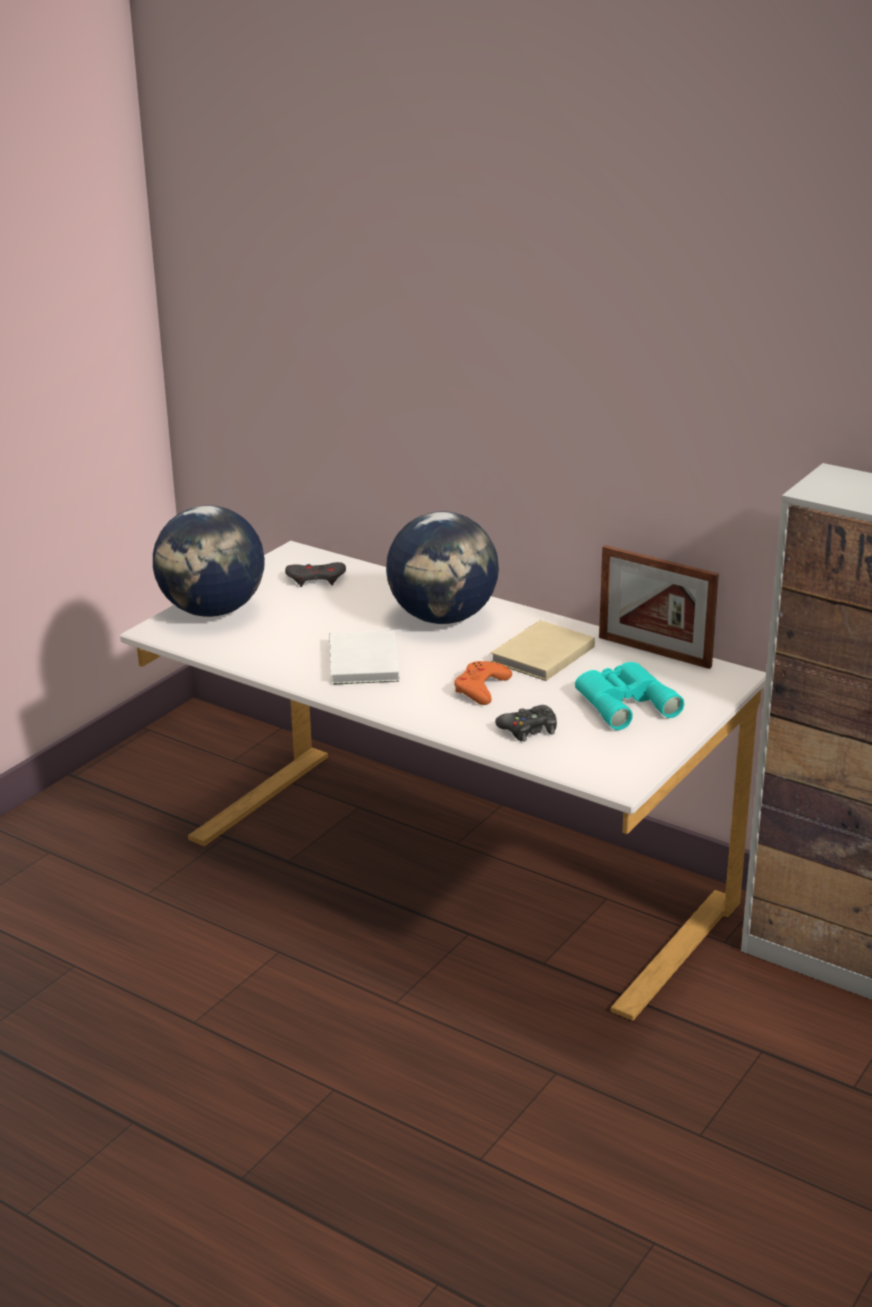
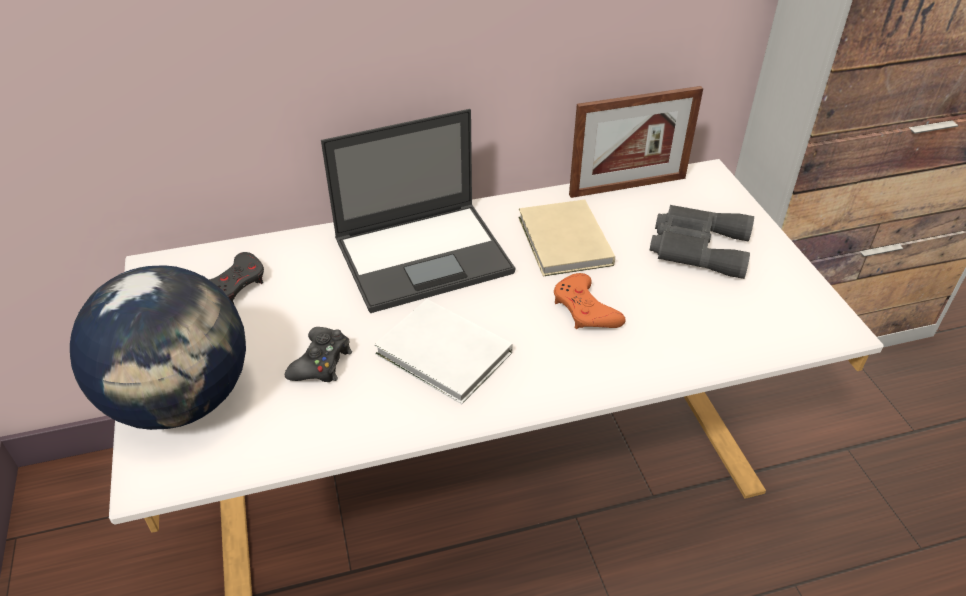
camera: 50 degrees left, 15 degrees up
globe [386,511,499,624] -> laptop [321,109,515,313]
black game controller [495,705,557,742] -> black game controller moved to [285,327,352,382]
turquoise binoculars [575,662,684,730] -> grey binoculars [649,205,754,279]

